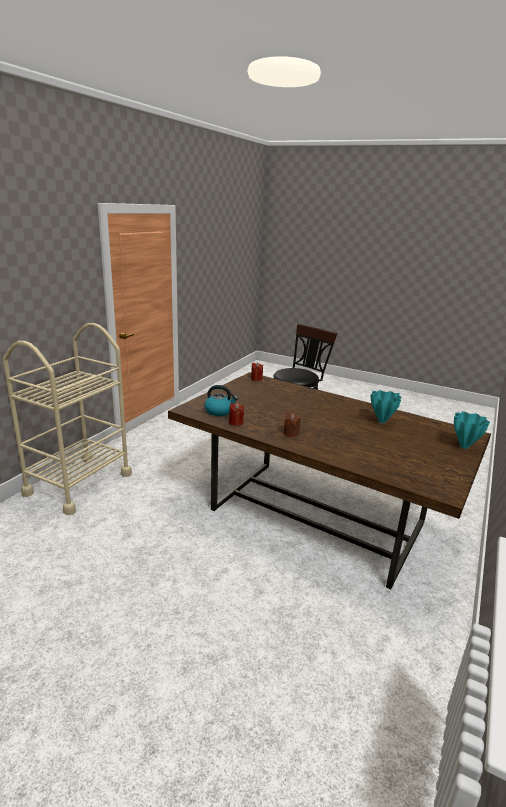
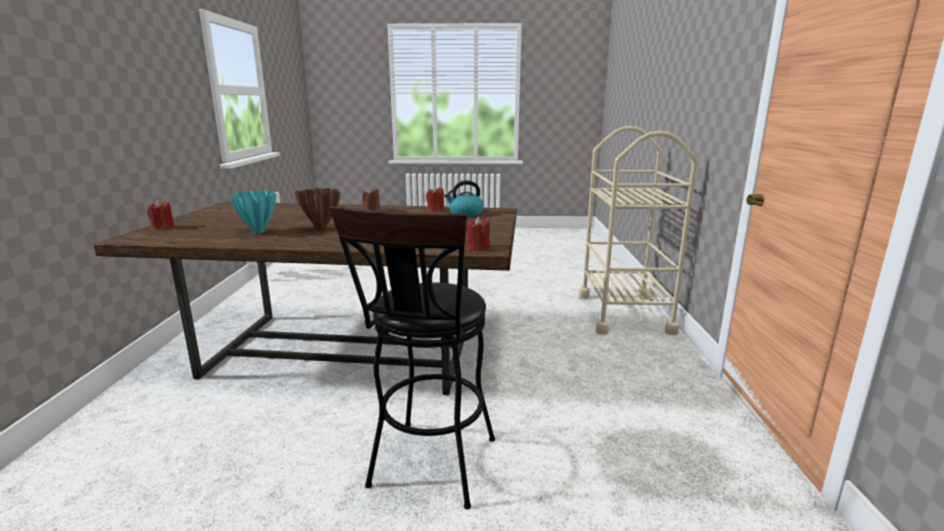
camera: 155 degrees right, 5 degrees down
turquoise vase [454,411,490,449] -> red candle [147,200,174,230]
none -> brown vase [295,188,340,230]

